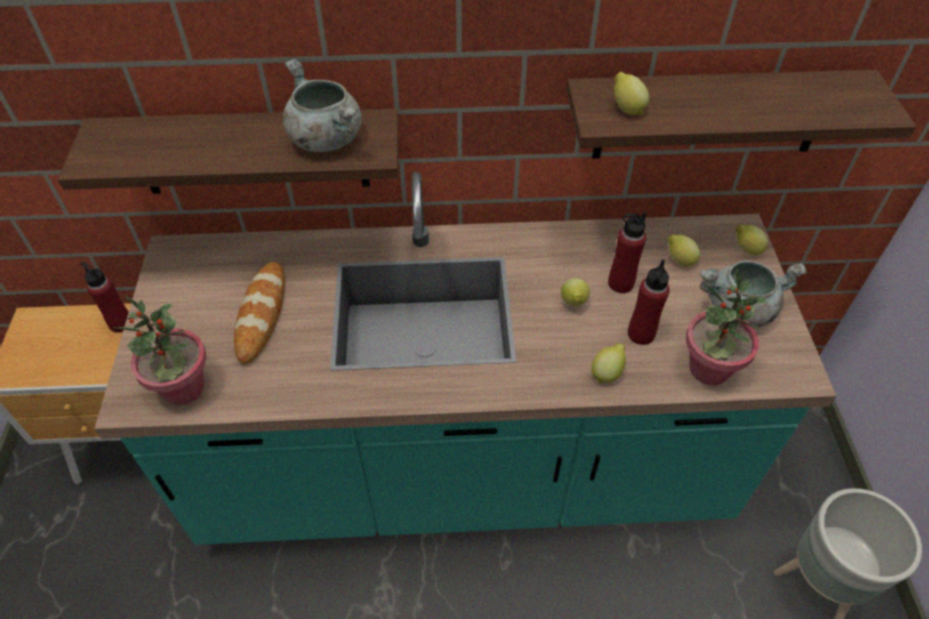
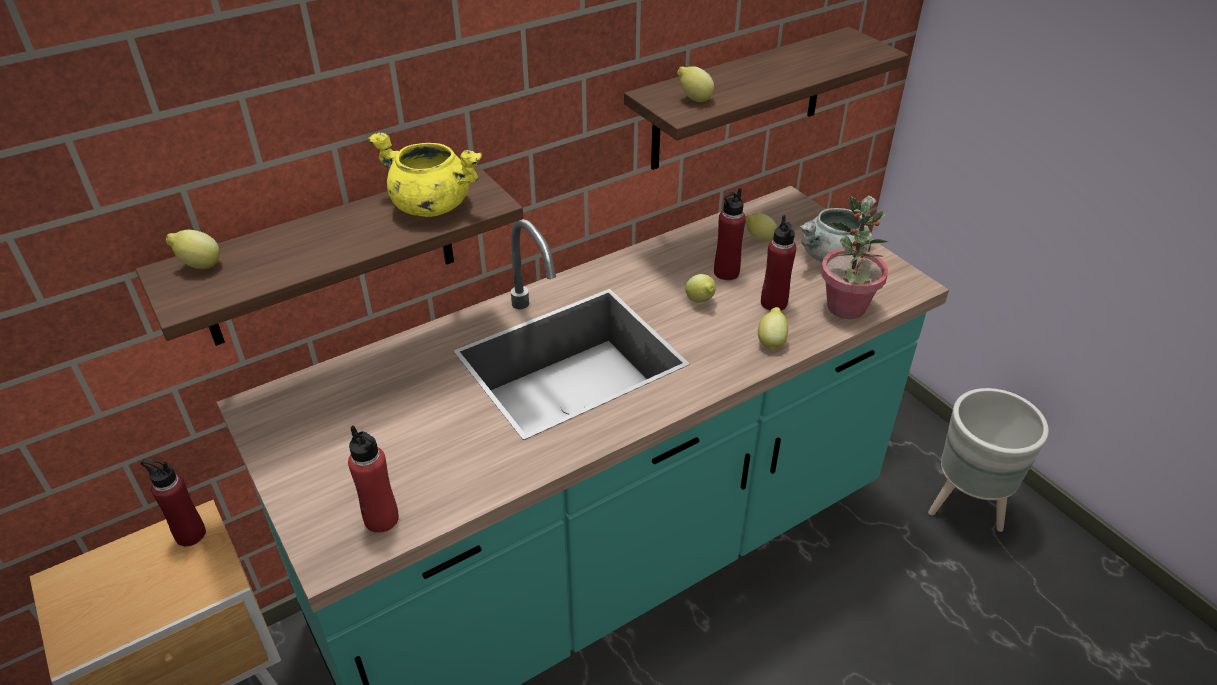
camera: 30 degrees left, 10 degrees down
potted plant [113,296,207,405] -> red bottle [348,425,399,533]
bread [234,262,285,364] -> none
grey cooking pot [283,59,362,152] -> yellow cooking pot [368,133,482,217]
lemon [736,224,768,255] -> lemon moved to [166,230,221,269]

